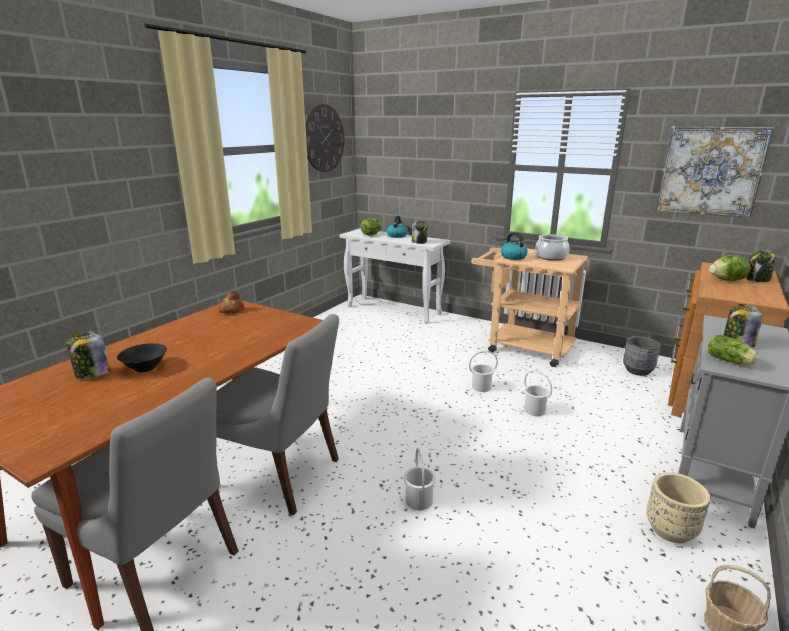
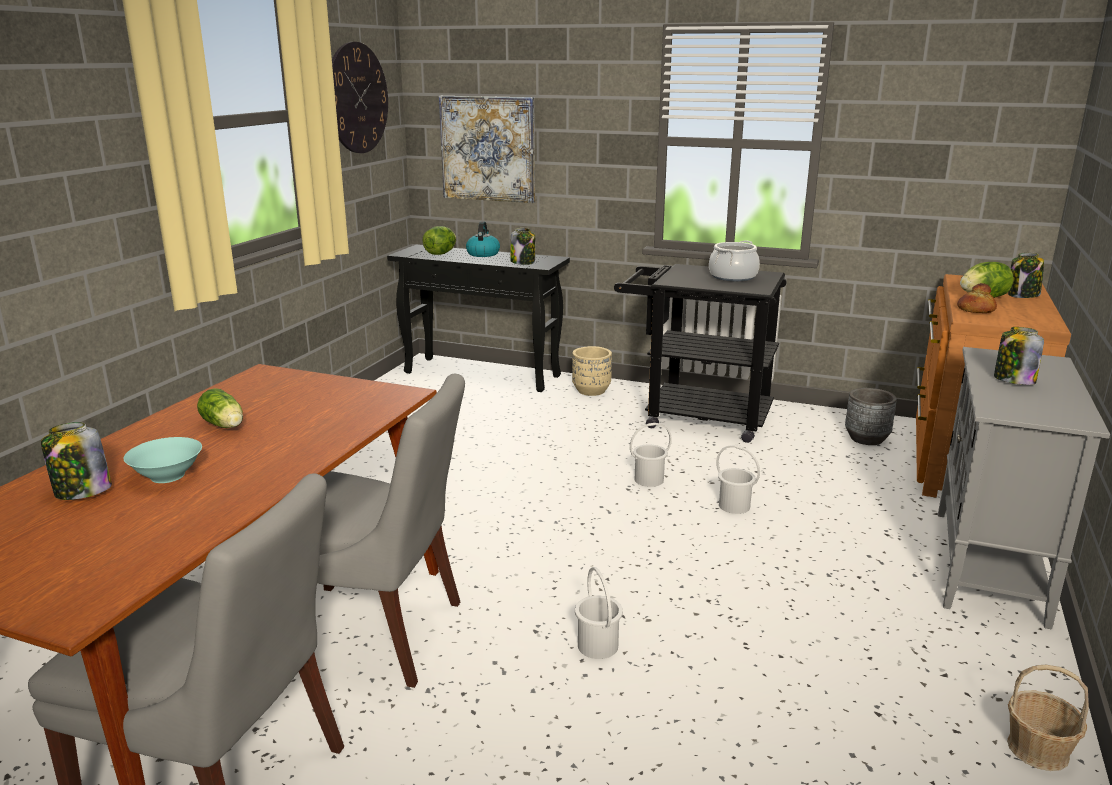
camera: 10 degrees left, 0 degrees up
black bowl [117,343,167,372] -> turquoise bowl [124,437,202,483]
bread [217,291,244,314] -> bread moved to [957,283,997,313]
white console table [339,229,450,324] -> black console table [387,245,570,392]
beige cart [471,247,588,367] -> black cart [614,264,787,443]
kettle [501,232,528,260] -> none
beige planter [646,472,711,543] -> beige planter moved to [572,346,612,396]
picture [656,127,774,218] -> picture moved to [439,96,535,203]
lettuce [708,334,759,365] -> lettuce moved to [197,388,243,428]

